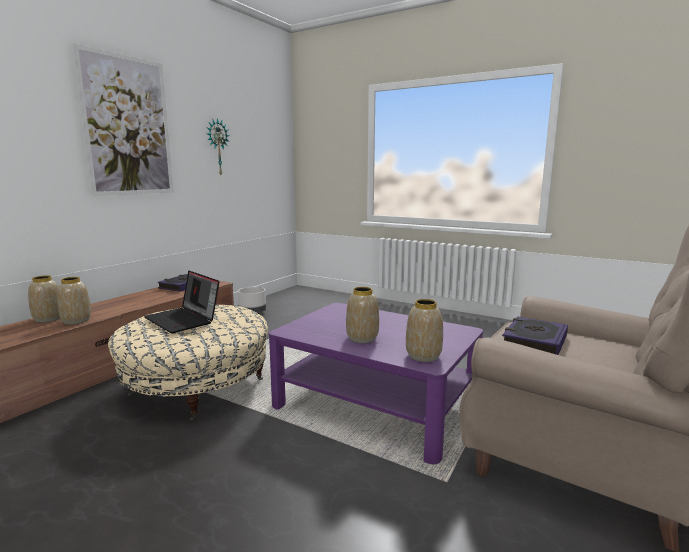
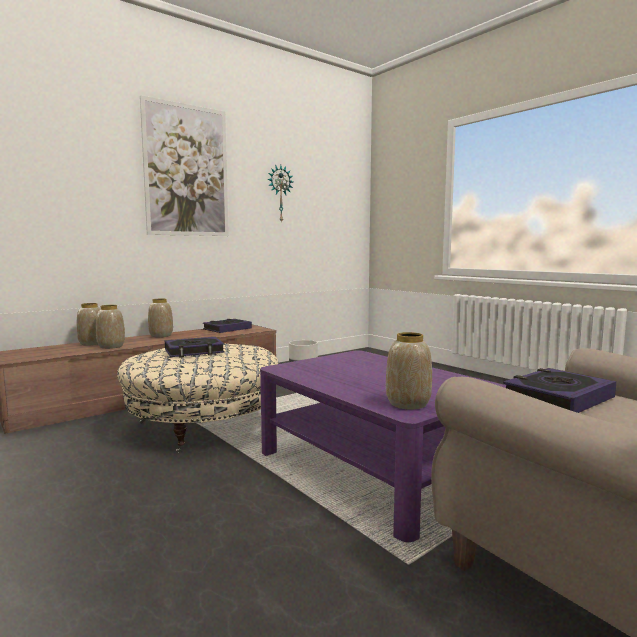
camera: 20 degrees right, 5 degrees down
laptop [144,271,219,333] -> book [165,337,225,357]
vase [346,287,379,343] -> vase moved to [148,298,173,337]

